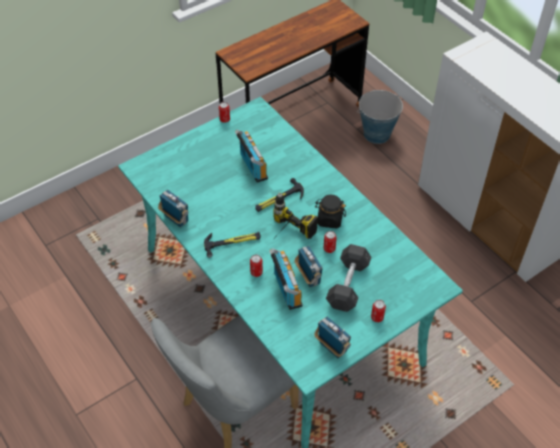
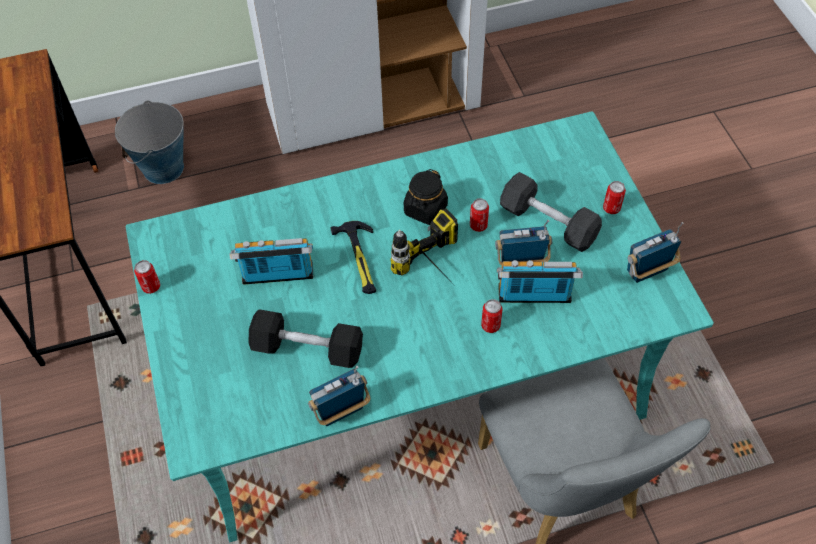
camera: 70 degrees left, 5 degrees up
hammer [204,232,261,257] -> none
none -> black dumbbell [249,309,363,368]

